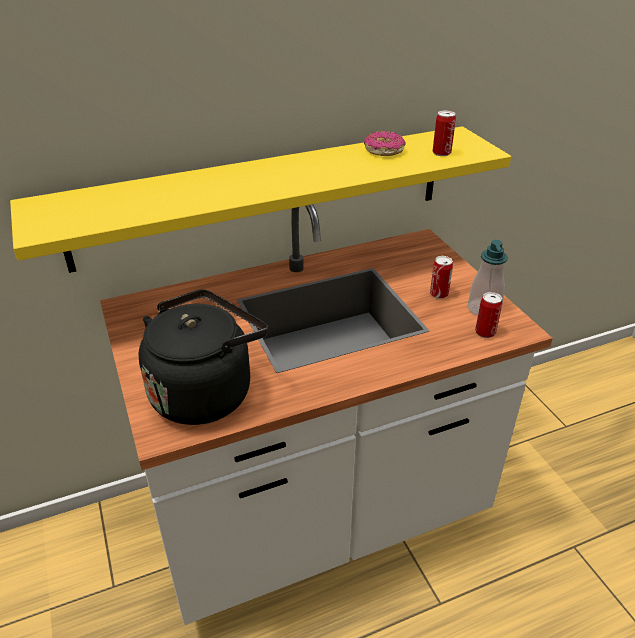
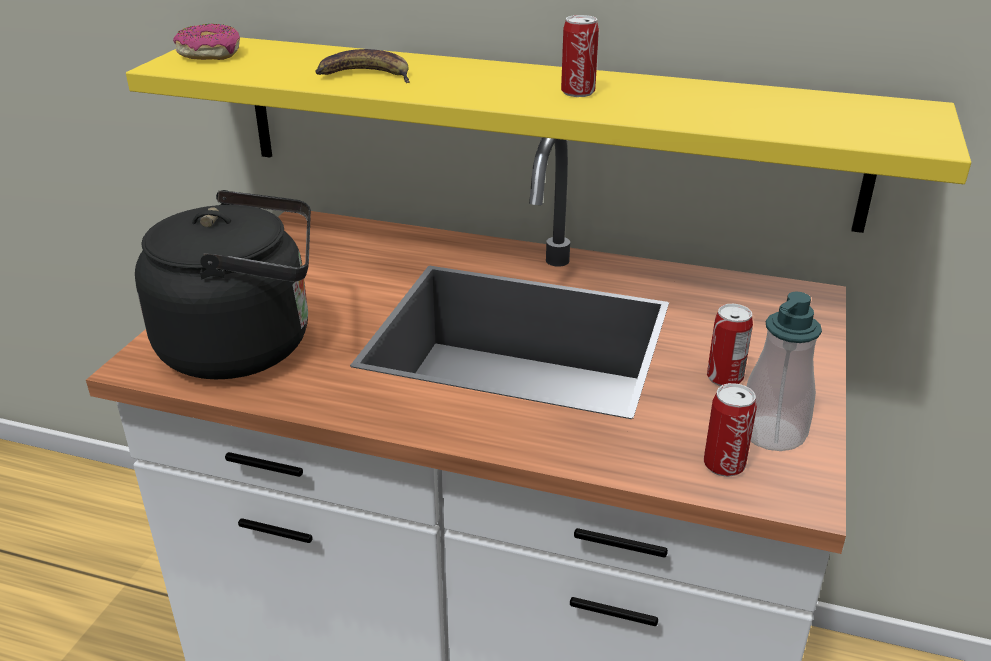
camera: 40 degrees right, 5 degrees down
donut [364,131,406,156] -> donut moved to [173,24,240,60]
can [432,110,456,156] -> can moved to [561,15,599,97]
none -> banana [315,49,410,83]

